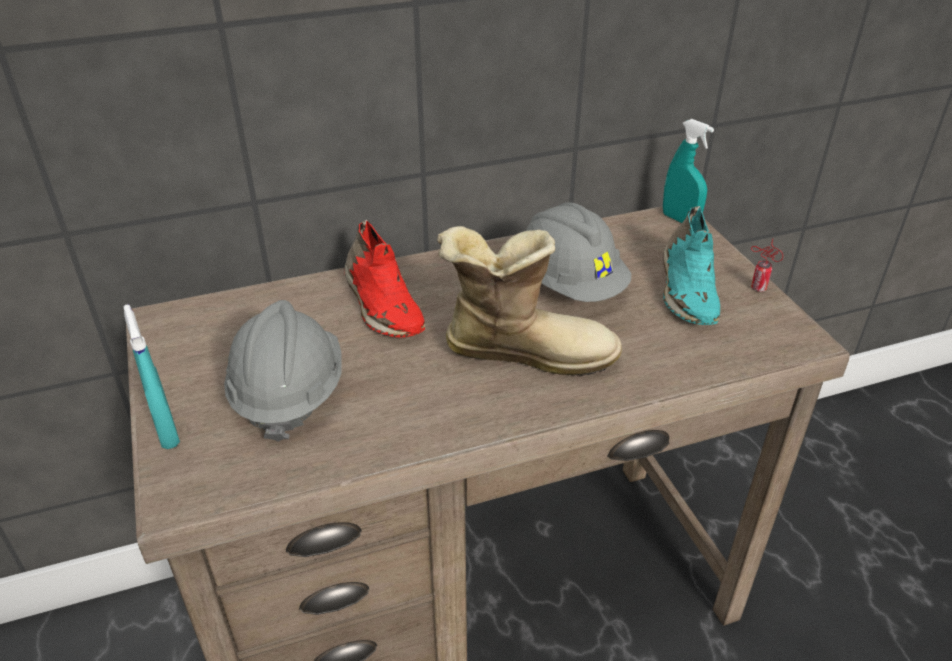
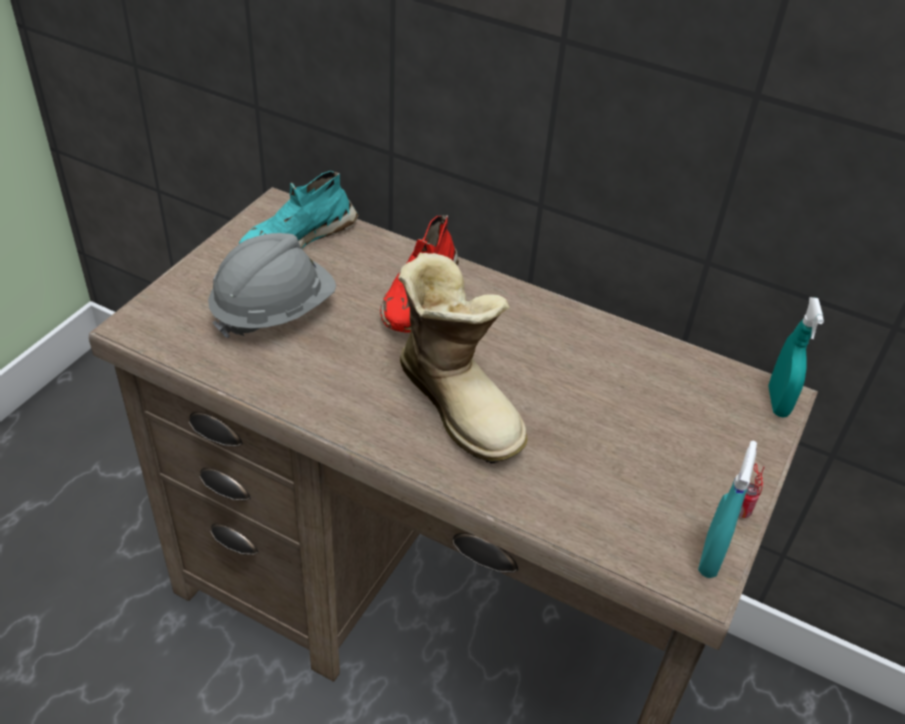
camera: 45 degrees right, 5 degrees up
turquoise spray bottle [124,304,180,449] -> turquoise spray bottle moved to [698,441,757,578]
grey hard hat [526,202,631,302] -> none
turquoise shoe [663,206,720,325] -> turquoise shoe moved to [239,171,359,249]

